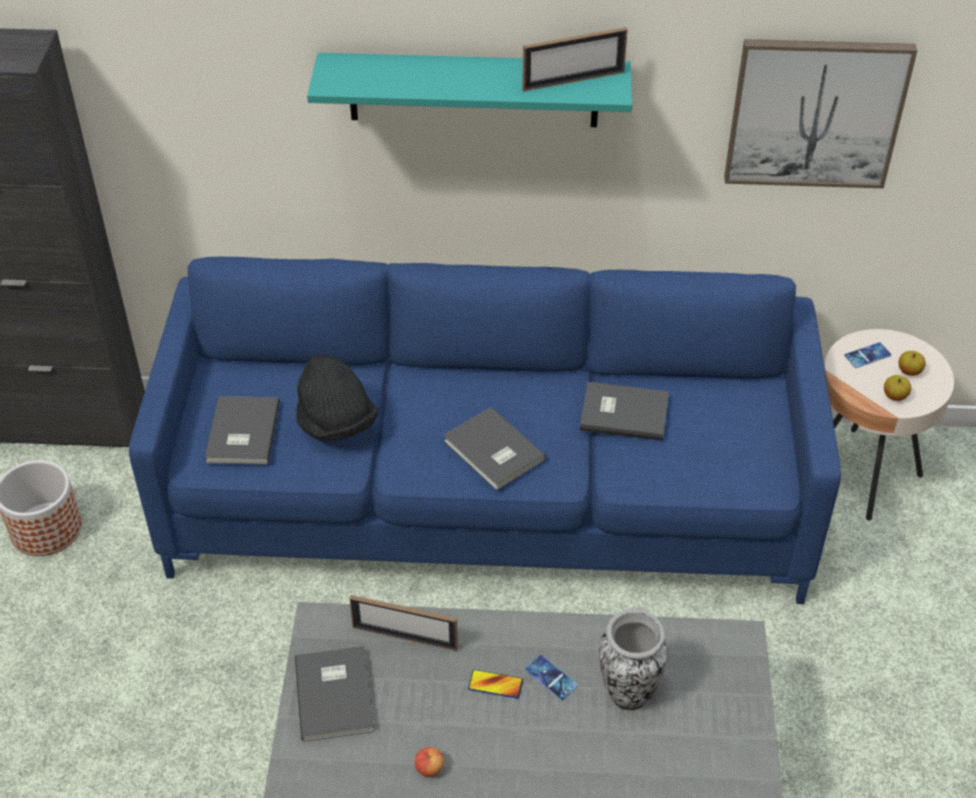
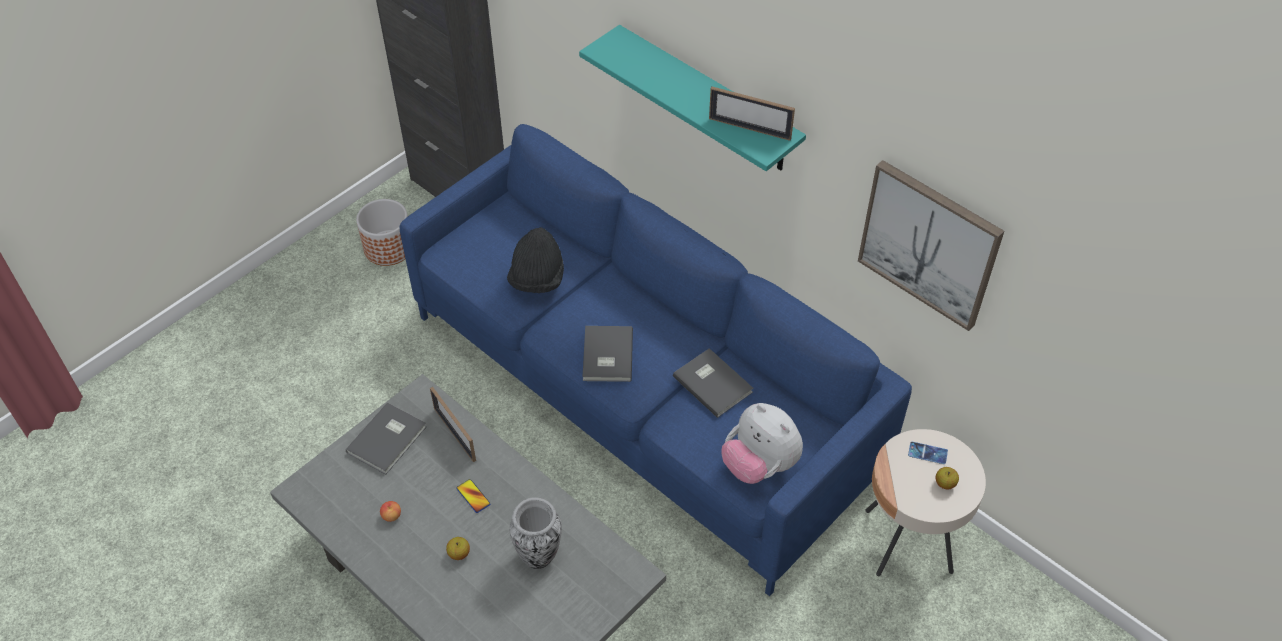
camera: 40 degrees right, 5 degrees up
grey book [205,396,280,465] -> none
phone [525,655,578,700] -> none
apple [884,375,911,401] -> apple moved to [446,537,470,560]
none -> plush toy [721,403,803,484]

